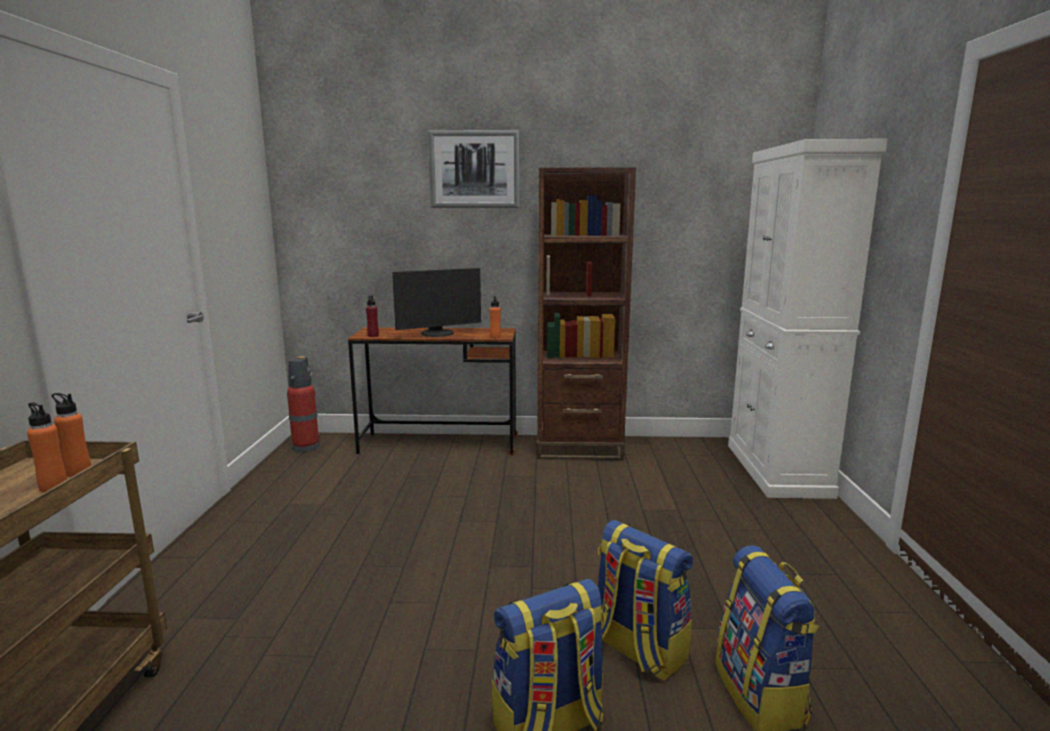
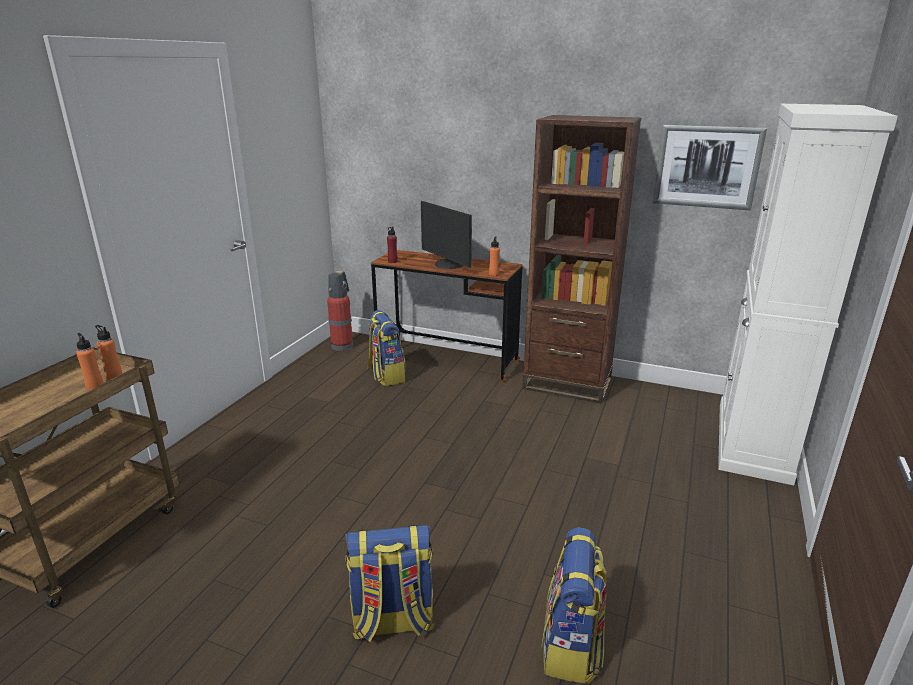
camera: 20 degrees right, 10 degrees up
monitor [392,268,481,337] -> monitor turned 60 degrees clockwise [421,201,472,269]
picture [428,130,519,208] -> picture moved to [653,125,767,210]
backpack [598,520,693,681] -> backpack moved to [367,310,406,386]

